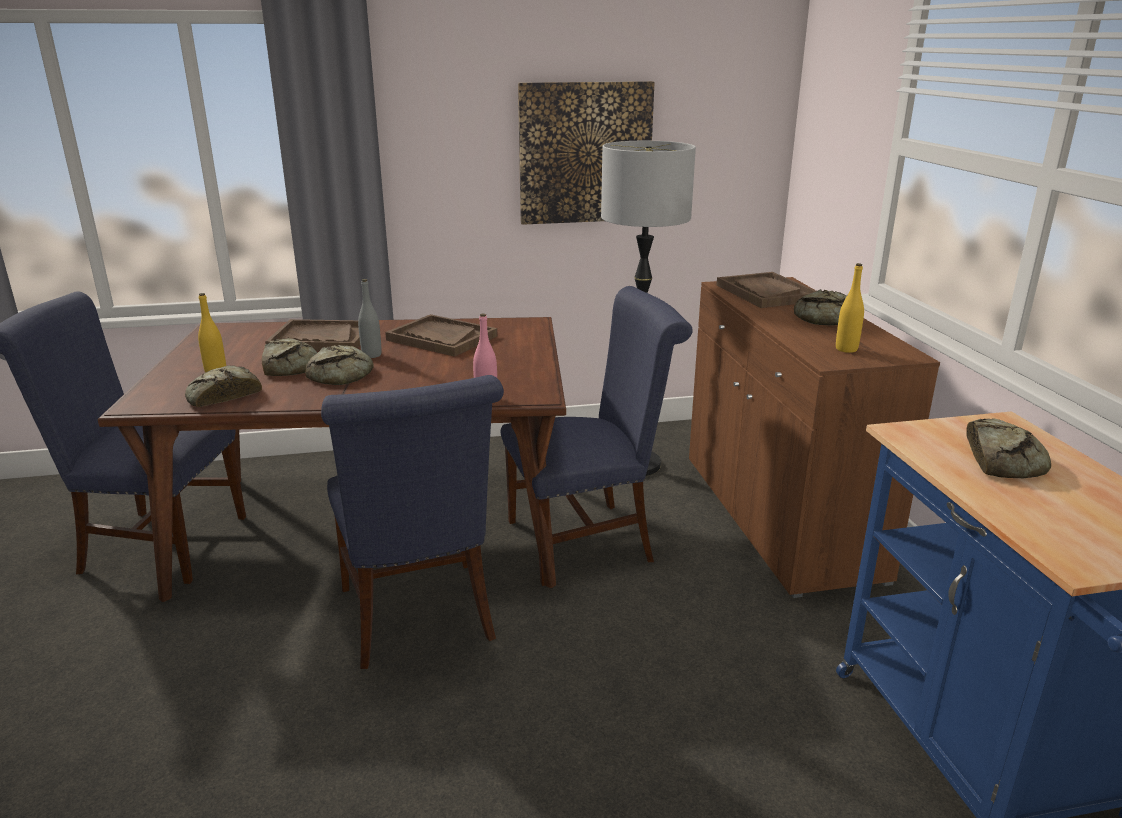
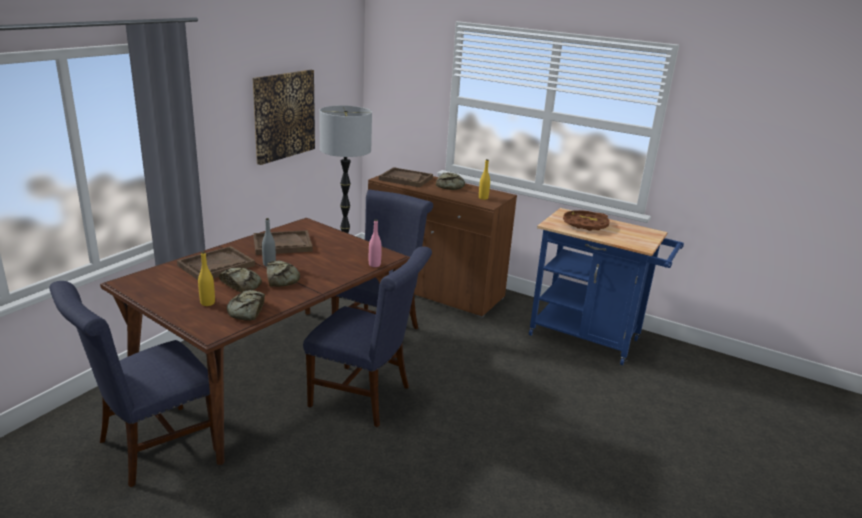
camera: 50 degrees left, 0 degrees up
bread [966,418,1051,478] -> brown tray [563,210,610,231]

